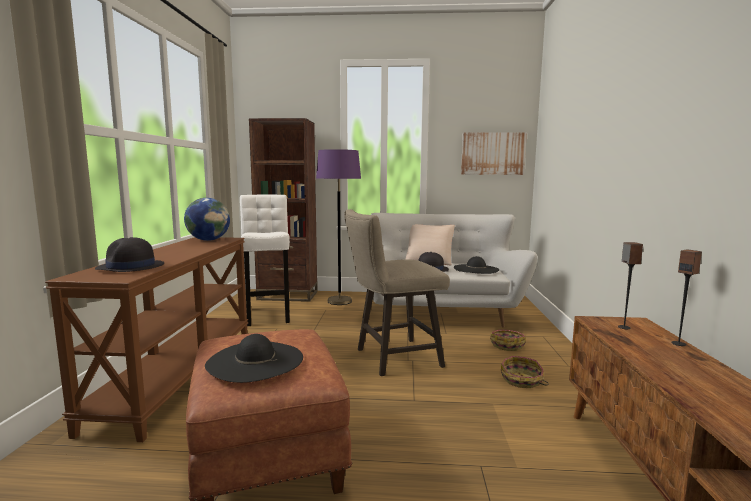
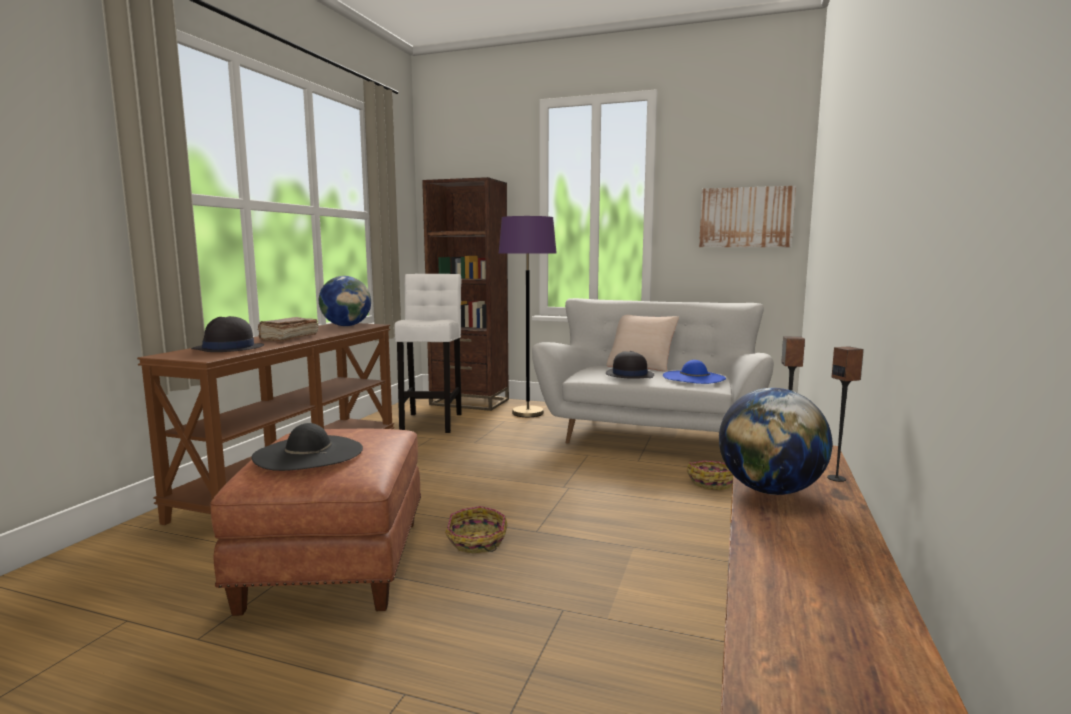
camera: 15 degrees right, 0 degrees up
beige stool [344,209,450,376] -> none
black hat [454,256,499,274] -> blue hat [663,360,726,384]
basket [501,356,549,388] -> basket moved to [445,506,507,553]
none -> brown book [258,317,319,342]
none -> globe [719,388,832,495]

